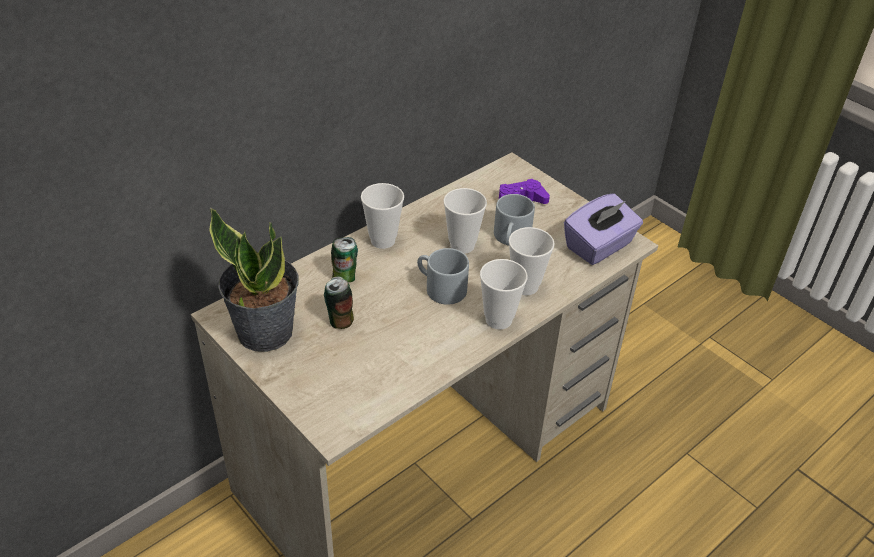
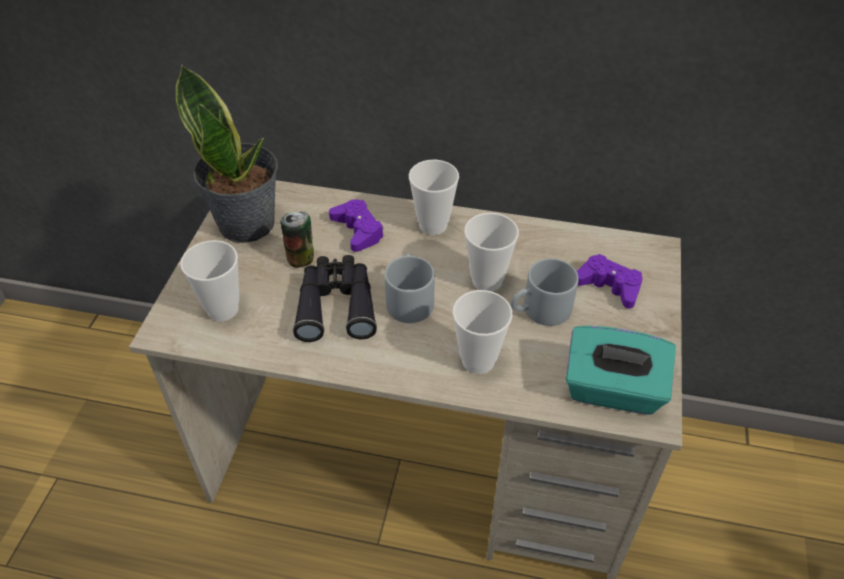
camera: 55 degrees right, 5 degrees up
can [331,237,358,282] -> purple game controller [329,199,384,252]
cup [480,259,528,329] -> cup moved to [180,240,239,321]
purple tissue box [564,194,643,265] -> turquoise tissue box [566,326,676,415]
none -> black binoculars [293,255,377,342]

